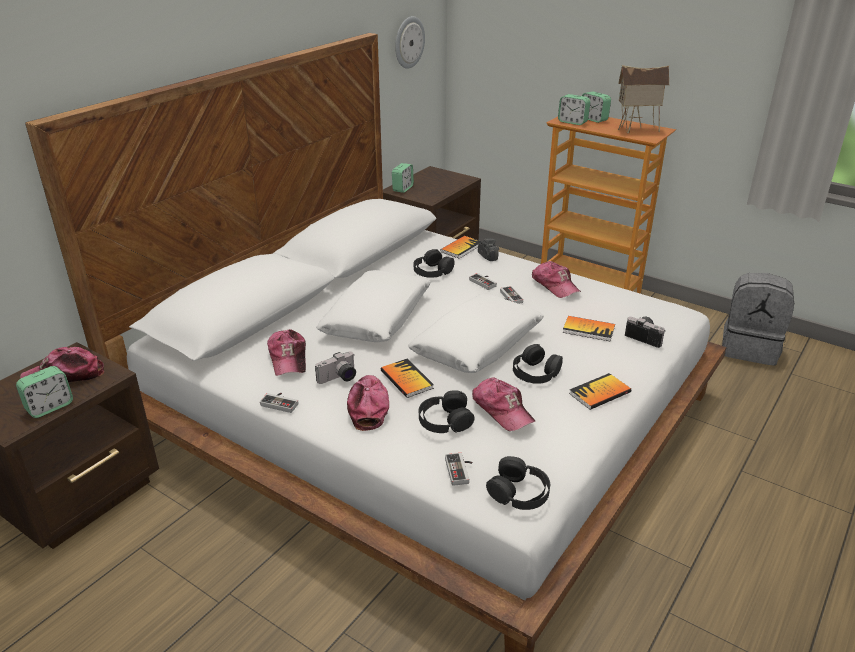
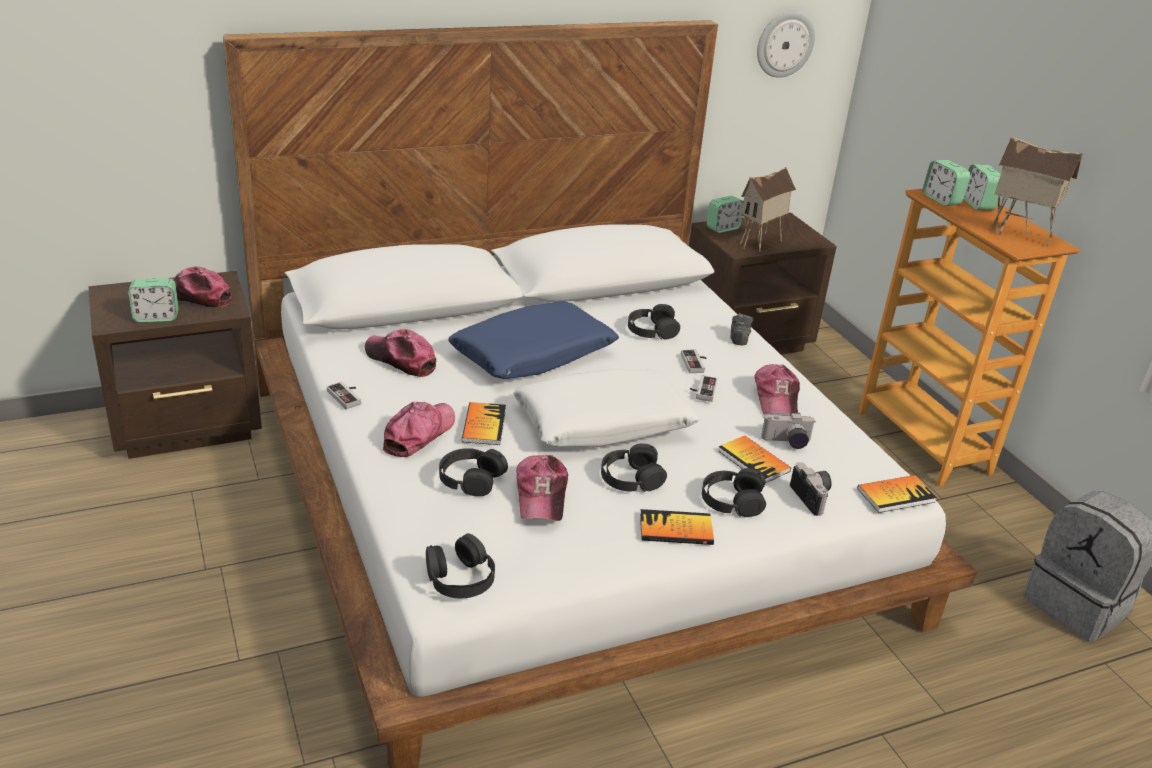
camera: 30 degrees right, 0 degrees up
cap [267,329,306,376] -> cap turned 105 degrees clockwise [365,329,436,377]
camera [315,352,356,384] -> camera moved to [761,412,816,449]
white pillow [316,270,431,342] -> blue pillow [448,301,619,379]
book [440,236,481,259] -> book moved to [857,475,937,513]
game controller [445,453,472,486] -> none
none -> black headphones [702,468,766,517]
none -> toy house [740,167,796,252]

